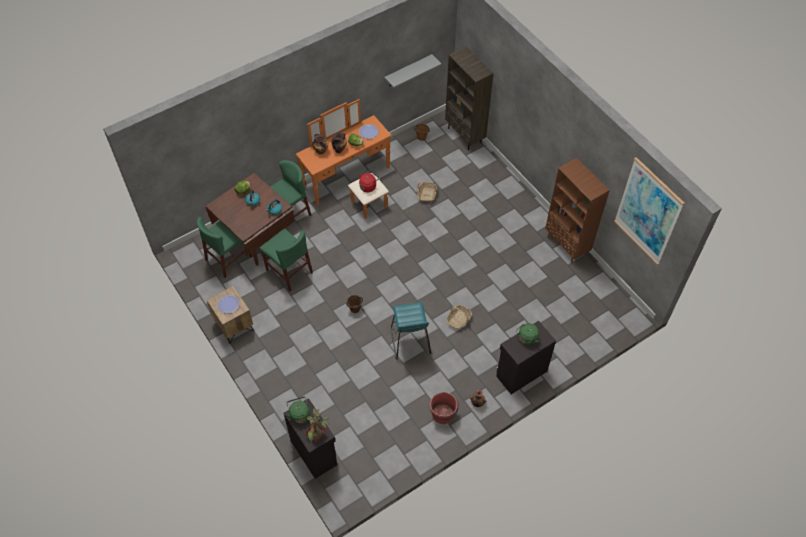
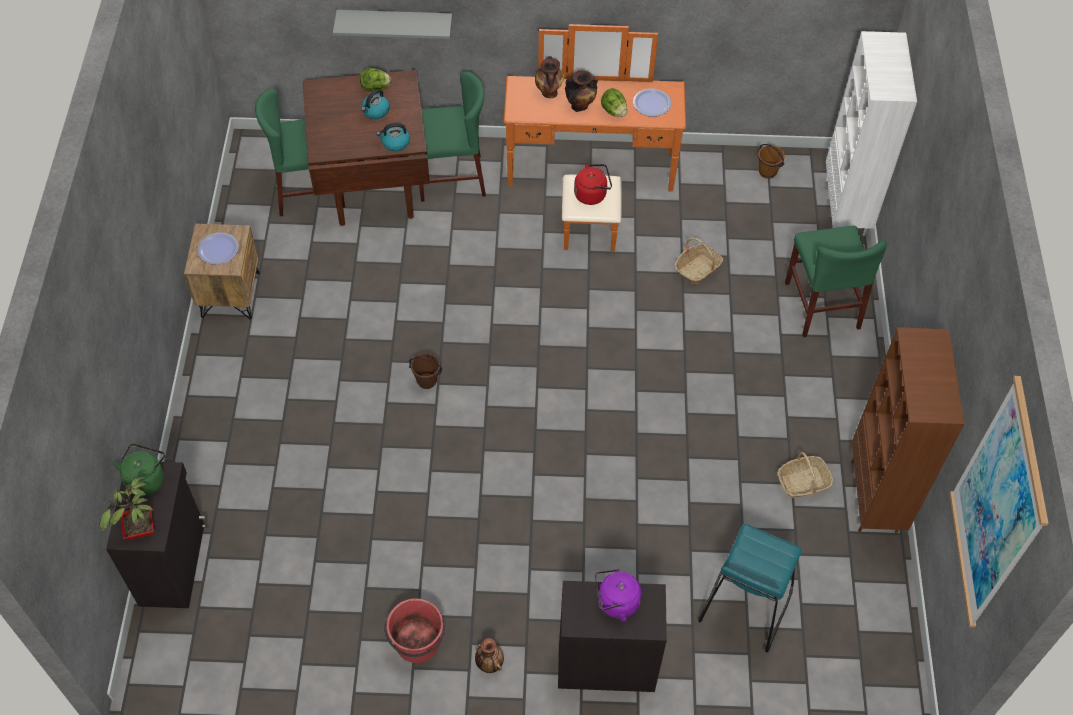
camera: 35 degrees right, 0 degrees up
green chair [260,229,313,291] -> green chair moved to [785,226,887,337]
grey shelf [384,54,442,88] -> grey shelf moved to [333,10,452,39]
turquoise stool [391,302,431,359] -> turquoise stool moved to [698,524,802,652]
brown bookcase [445,46,493,150] -> white bookcase [825,31,917,236]
basket [446,305,472,329] -> basket moved to [777,452,833,498]
green kettle [516,323,540,345] -> purple kettle [595,569,641,622]

